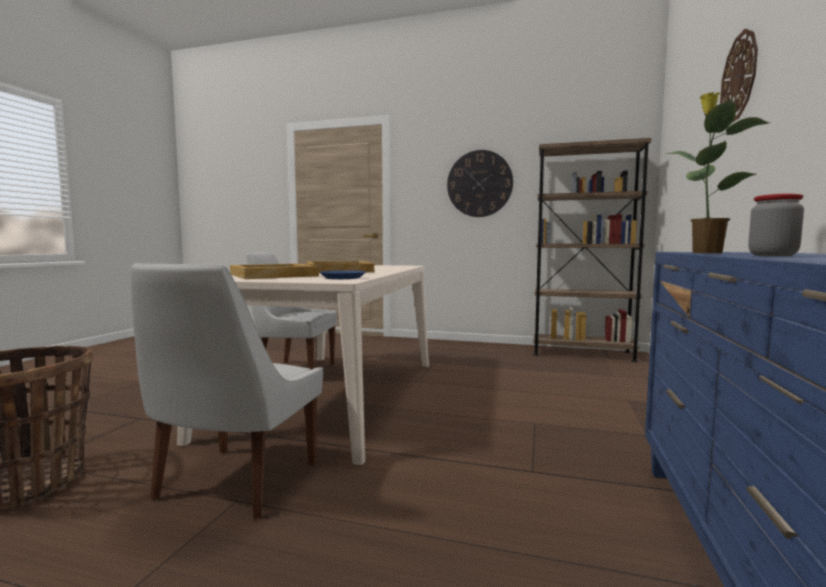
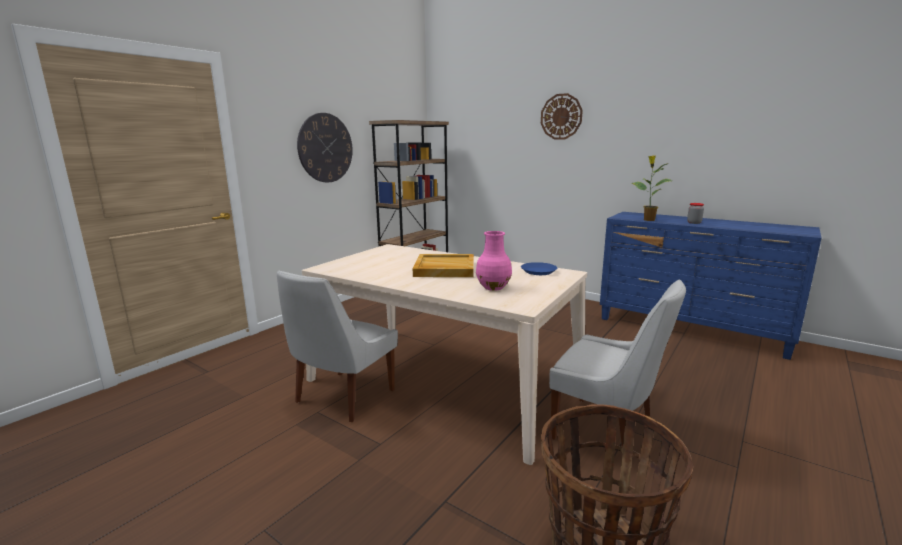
camera: 70 degrees left, 10 degrees up
beige tray [230,264,319,279] -> pink vase [476,231,512,291]

